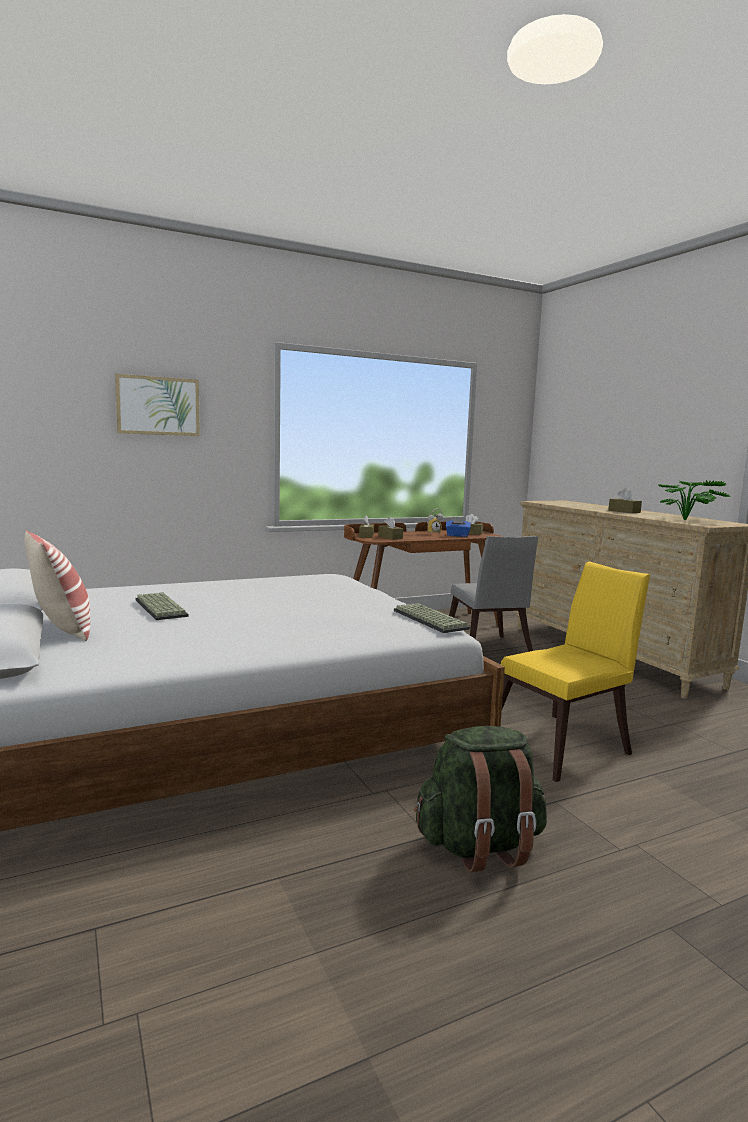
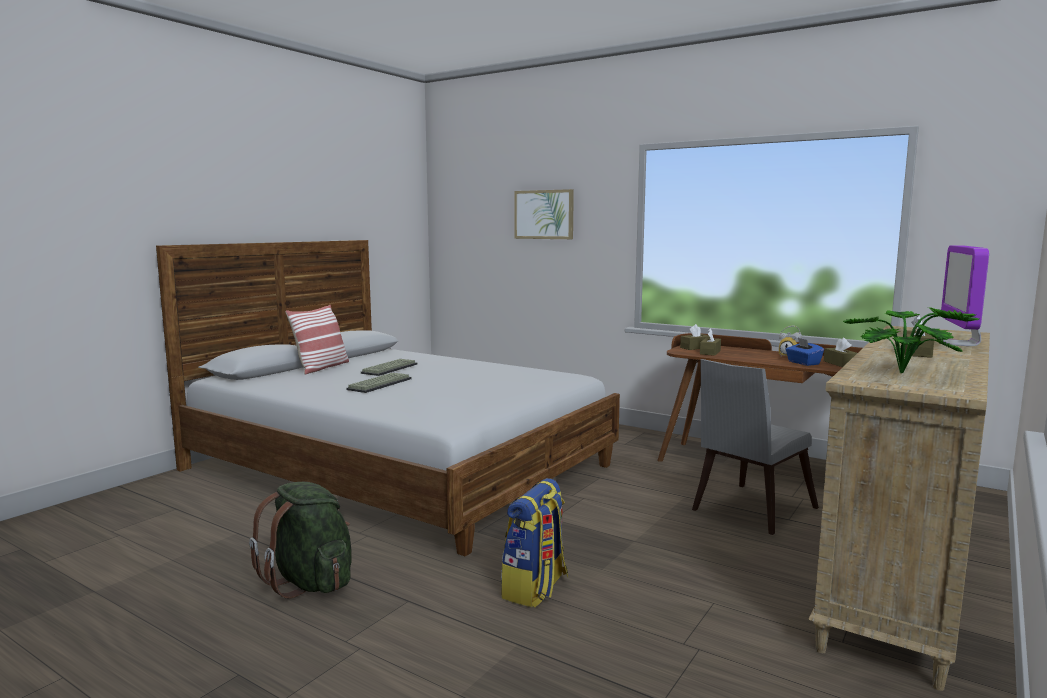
camera: 60 degrees right, 0 degrees up
keyboard [394,603,470,633] -> keyboard moved to [346,372,412,393]
yellow chair [501,561,650,782] -> backpack [501,478,569,608]
none -> monitor [941,245,989,346]

